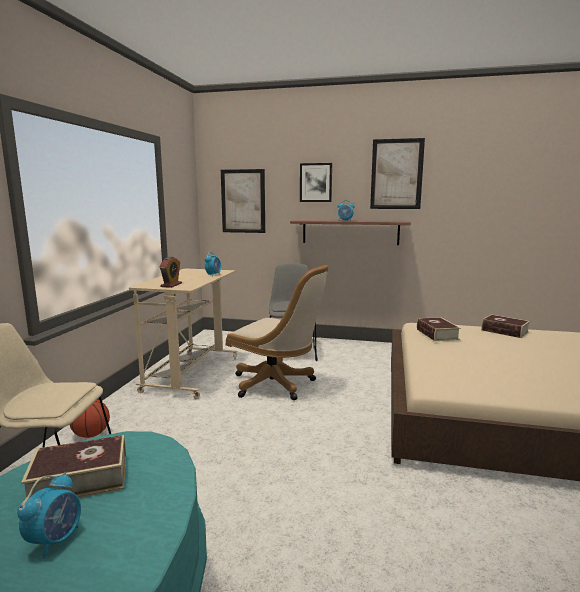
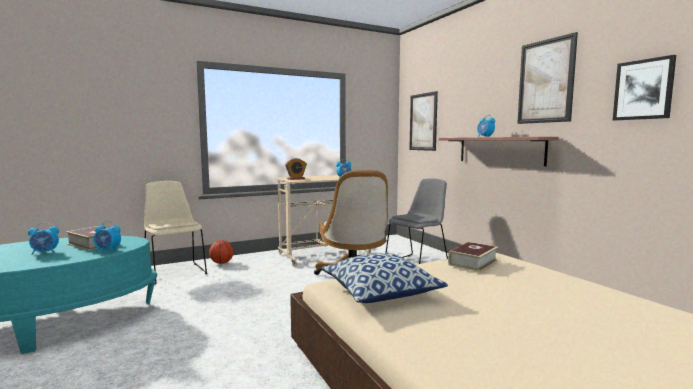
camera: 50 degrees right, 5 degrees down
picture [300,163,332,202] -> picture moved to [613,55,676,120]
book [481,314,530,338] -> none
none -> alarm clock [94,221,121,252]
none -> pillow [321,253,448,303]

